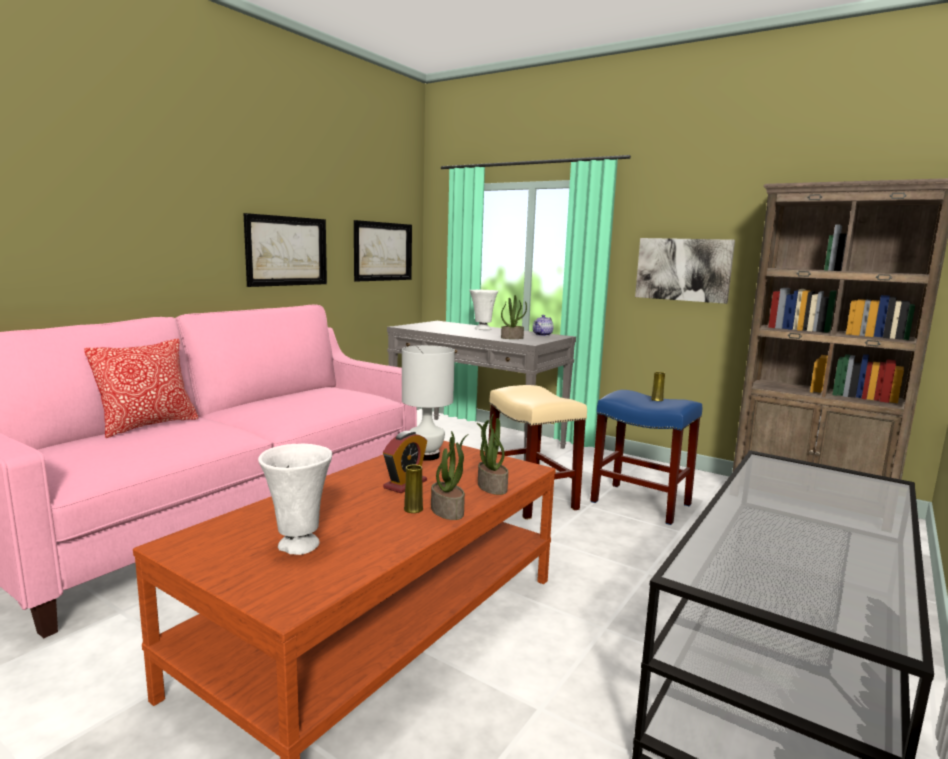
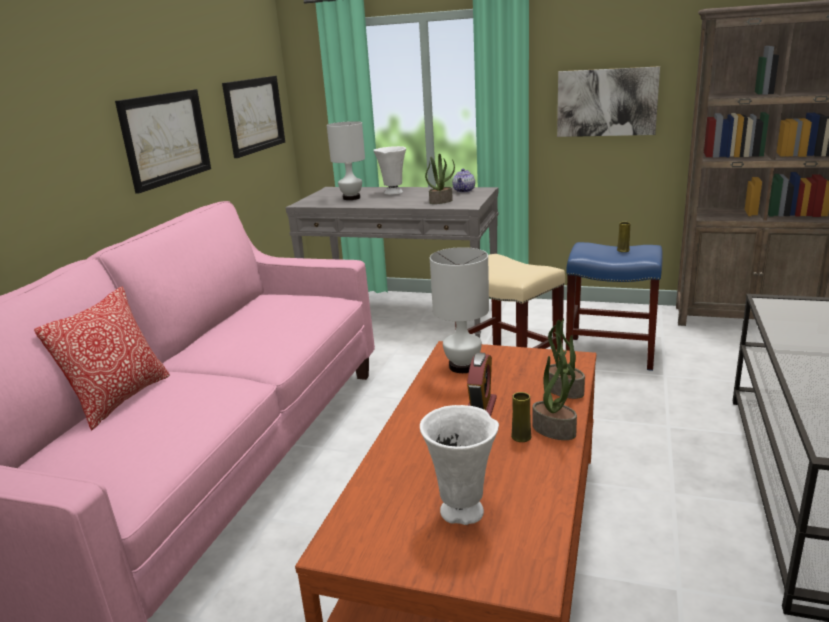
camera: 15 degrees left, 10 degrees up
none -> white table lamp [327,121,365,200]

